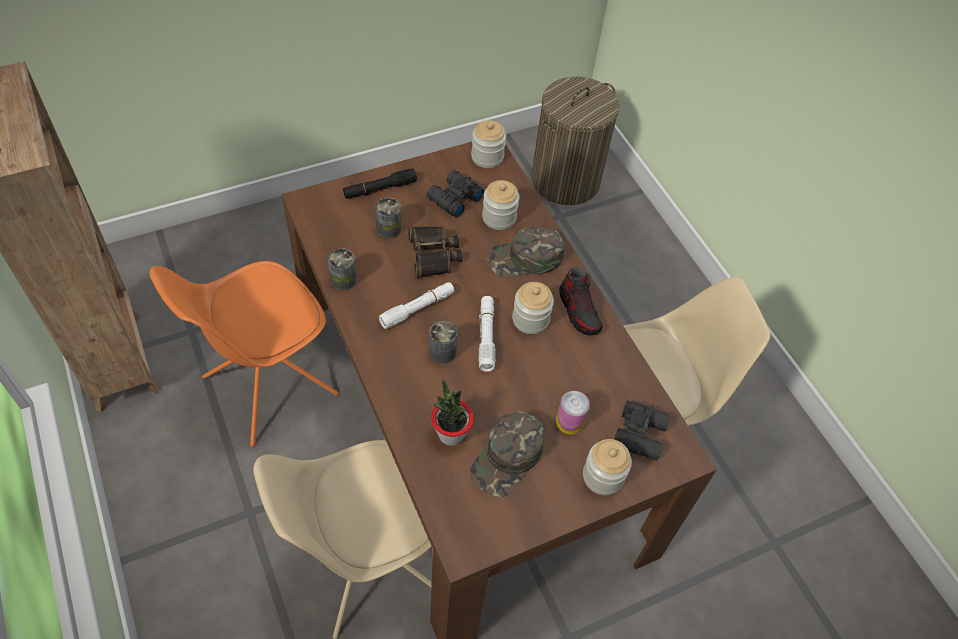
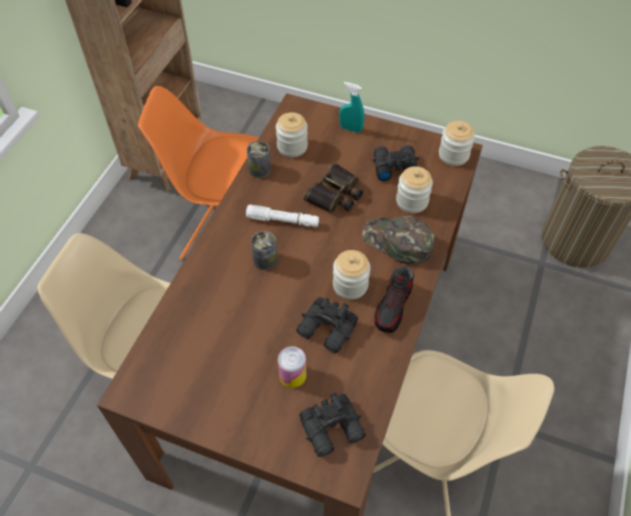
camera: 50 degrees right, 0 degrees up
black flashlight [343,168,417,199] -> turquoise spray bottle [340,82,364,133]
can [375,198,401,239] -> none
potted plant [431,379,474,446] -> none
green cap [470,411,544,498] -> none
white flashlight [479,296,496,372] -> none
jar [583,439,632,495] -> jar moved to [276,112,308,157]
none -> black binoculars [296,297,358,353]

